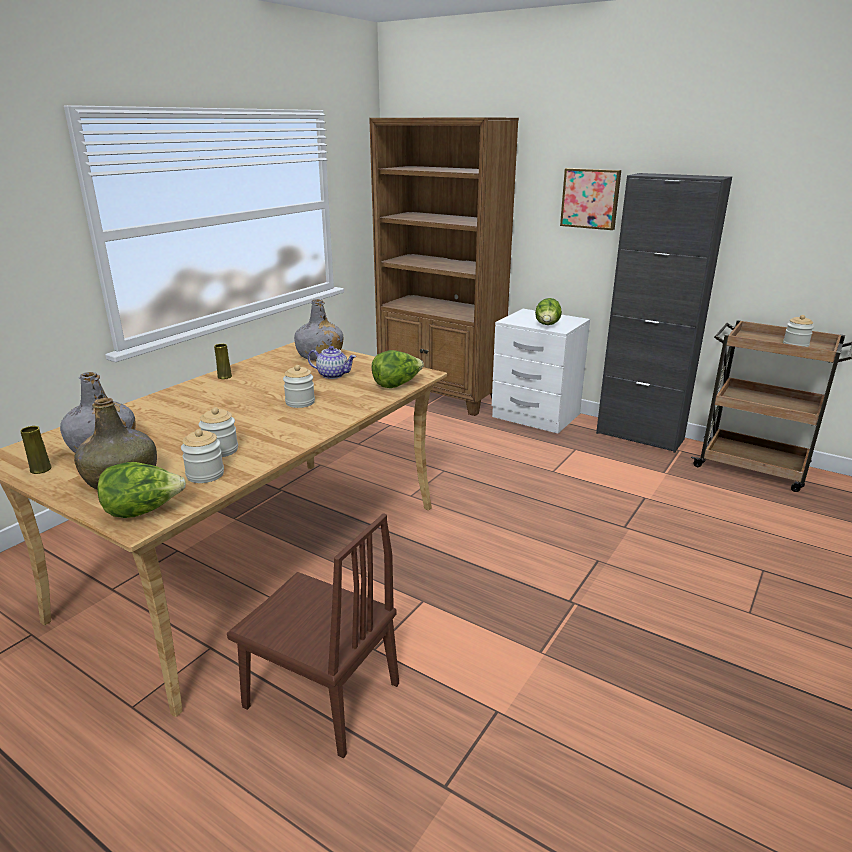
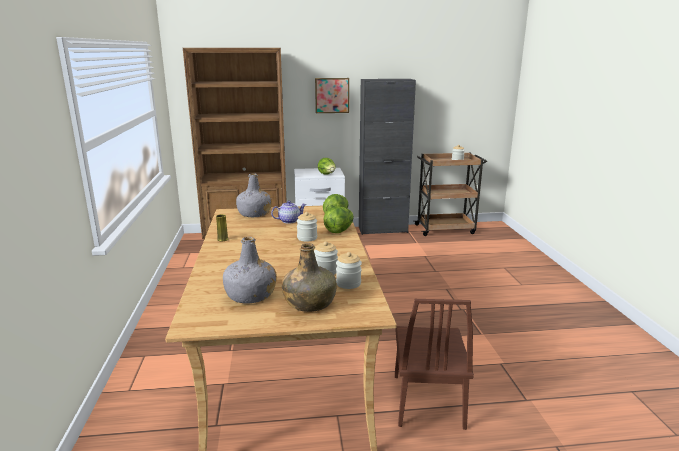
camera: 40 degrees left, 5 degrees down
yellow vase [20,426,51,474] -> none
lettuce [97,462,186,518] -> lettuce moved to [324,206,354,233]
brown chair [227,513,399,758] -> brown chair turned 105 degrees clockwise [395,299,474,430]

